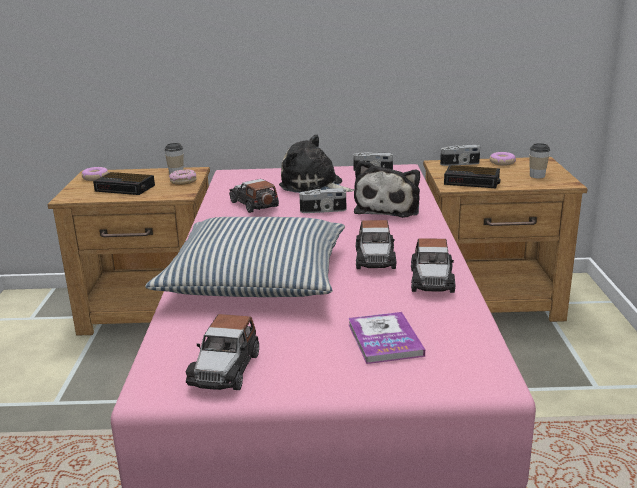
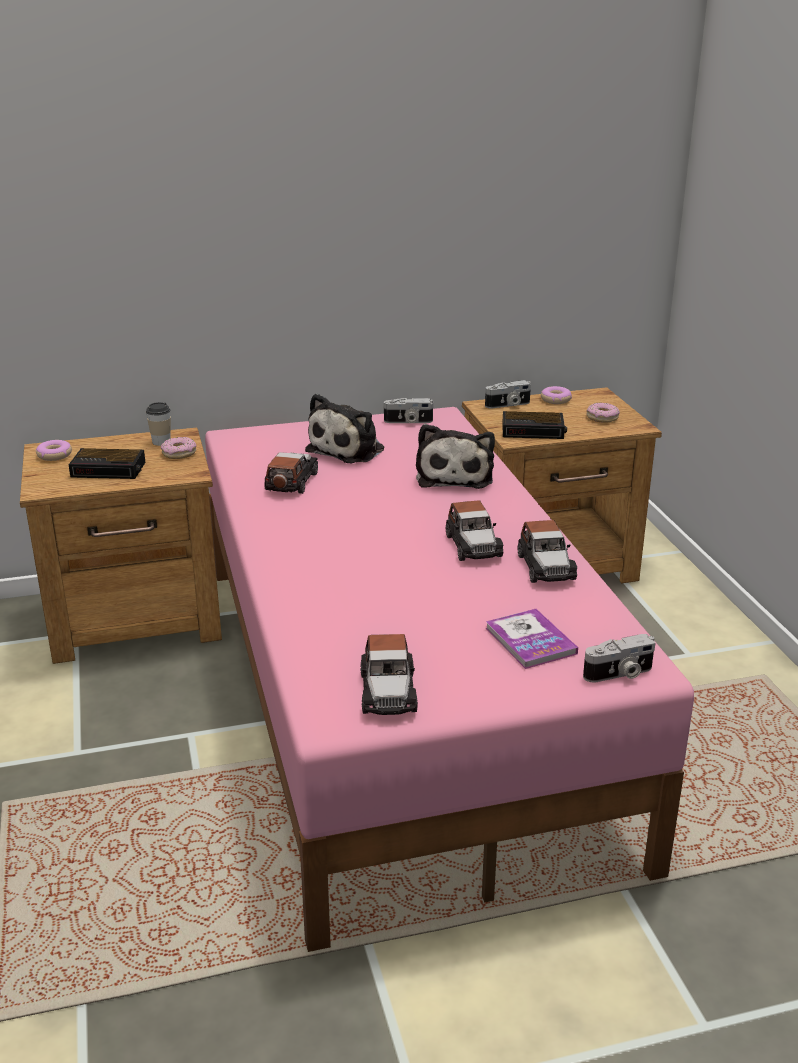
camera: 15 degrees left, 5 degrees up
pillow [145,217,345,297] -> none
toy car [229,179,279,213] -> toy car turned 60 degrees clockwise [264,452,318,494]
plush toy [279,134,354,193] -> plush toy turned 75 degrees counterclockwise [305,393,384,463]
camera [299,188,346,213] -> camera moved to [583,634,655,683]
cup [530,143,550,178] -> donut [586,403,620,423]

